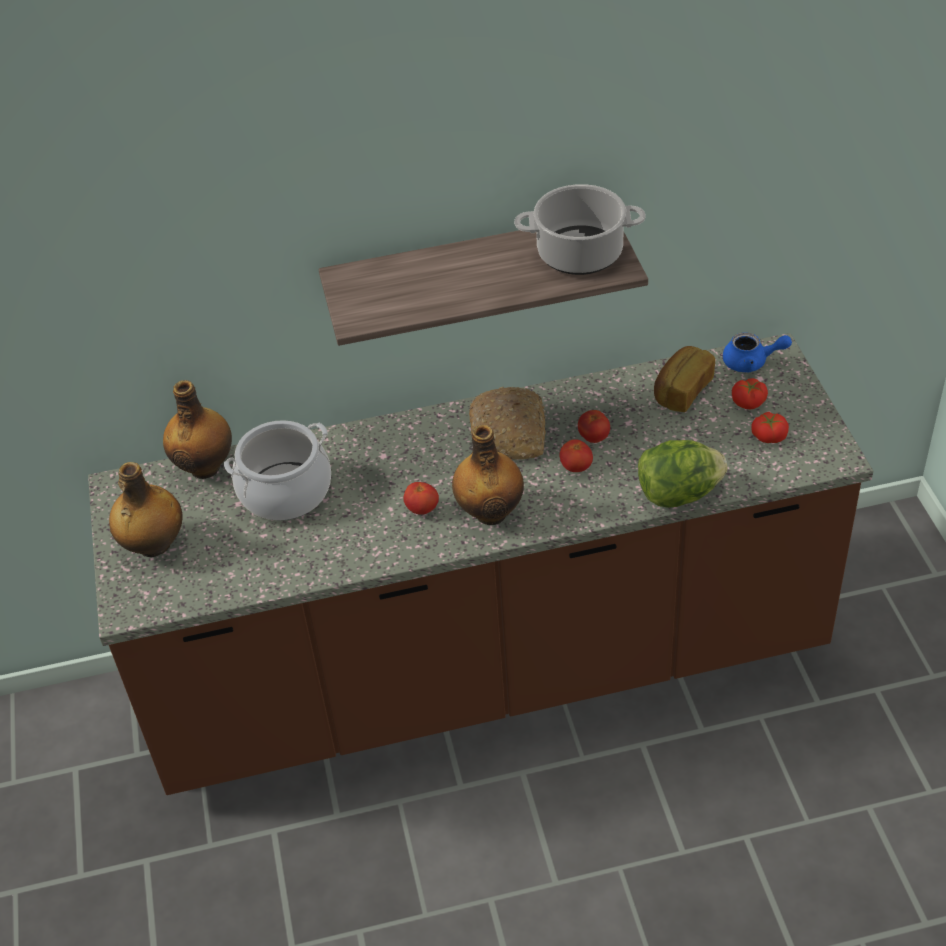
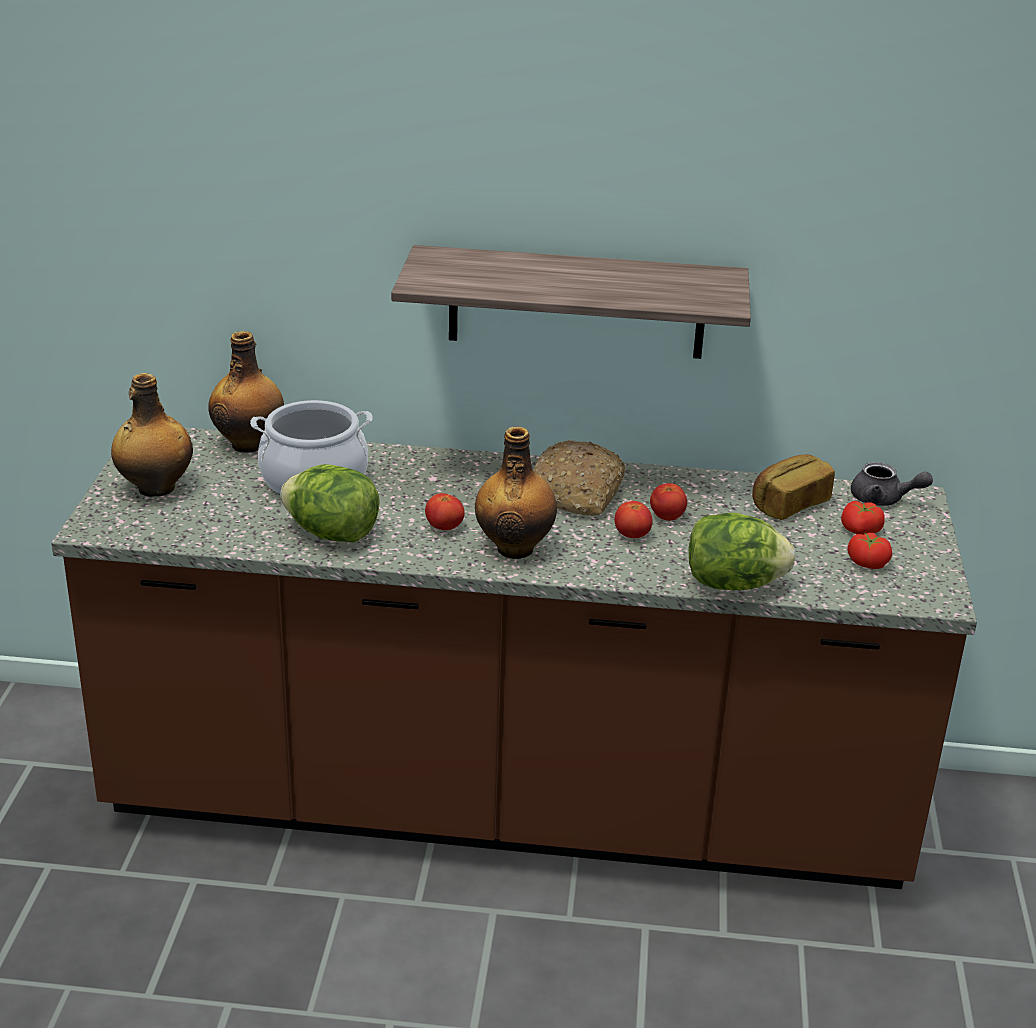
camera: 15 degrees right, 15 degrees down
cooking pot [514,184,646,275] -> none
blue teapot [723,332,792,372] -> grey teapot [851,462,933,506]
none -> lettuce [280,464,380,542]

